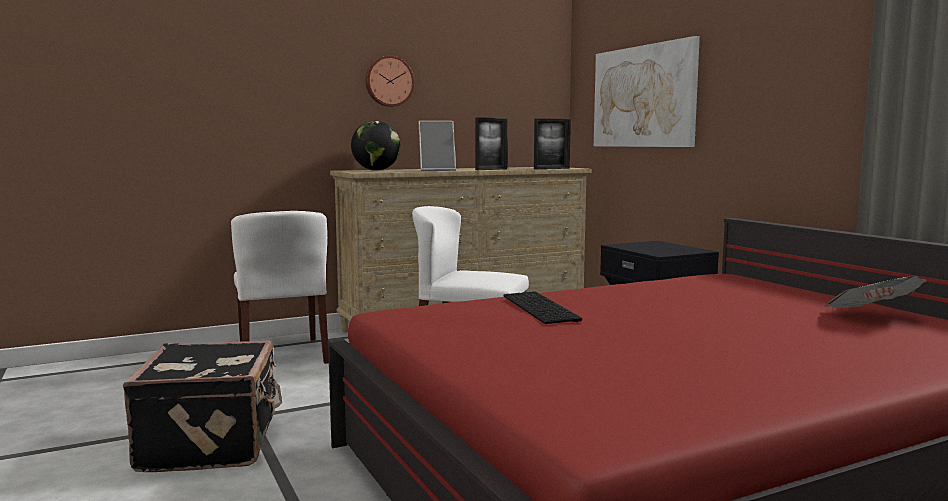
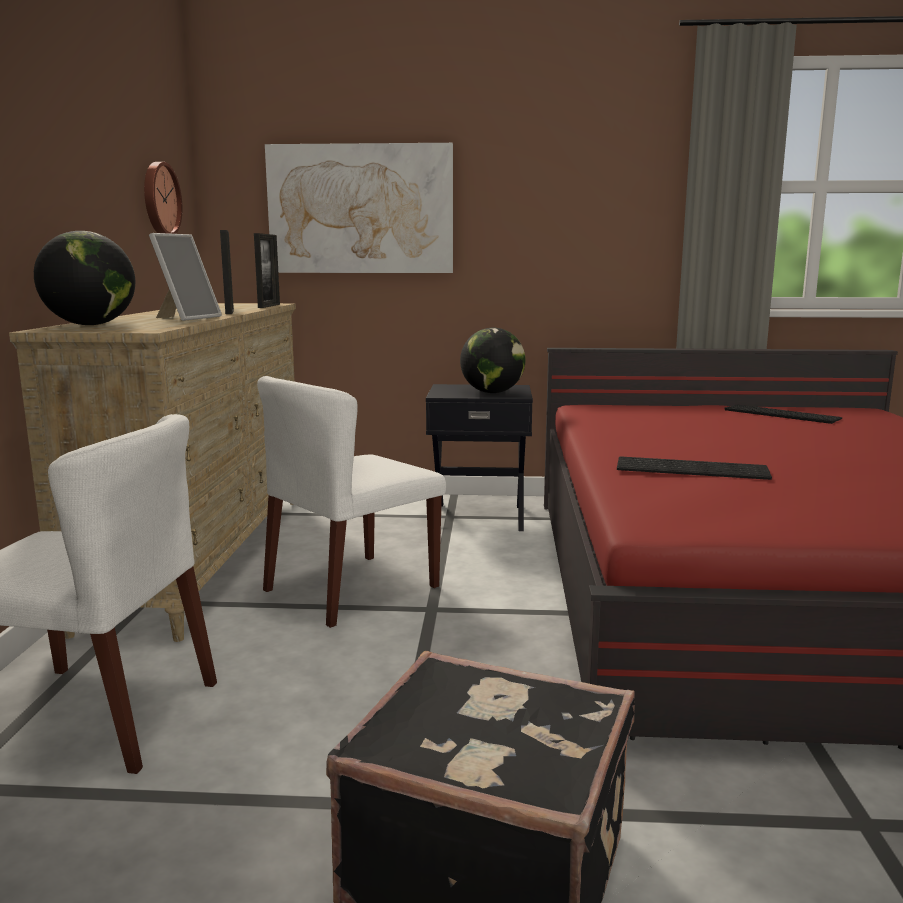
camera: 60 degrees left, 5 degrees up
wall clock [365,56,414,107] -> wall clock moved to [144,162,182,234]
newspaper [824,276,926,308] -> keyboard [724,405,842,424]
none -> globe [460,328,526,393]

